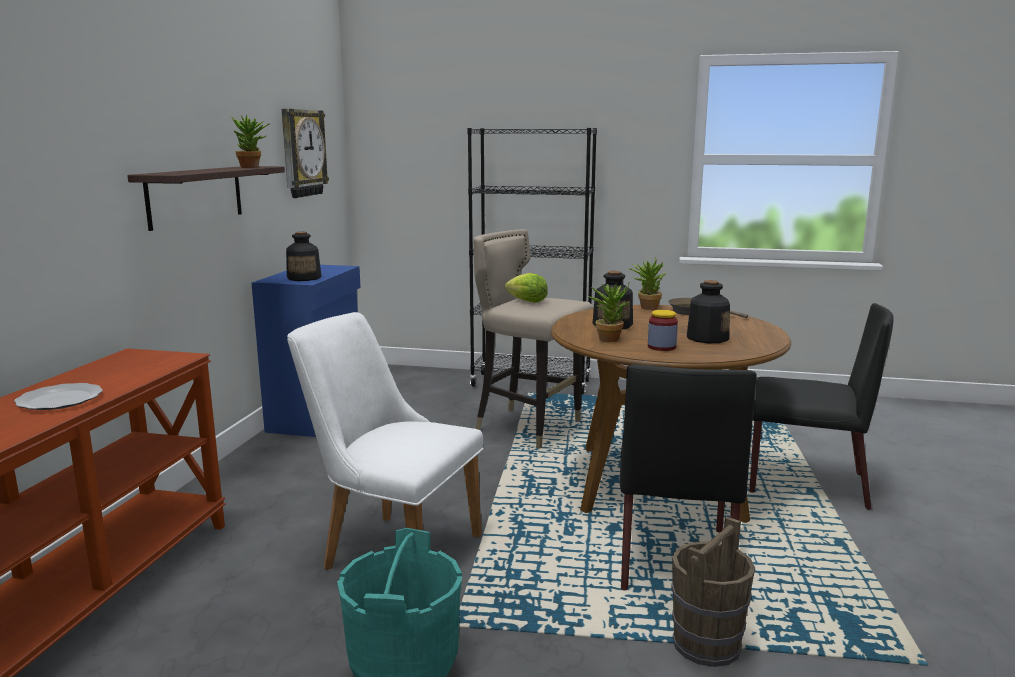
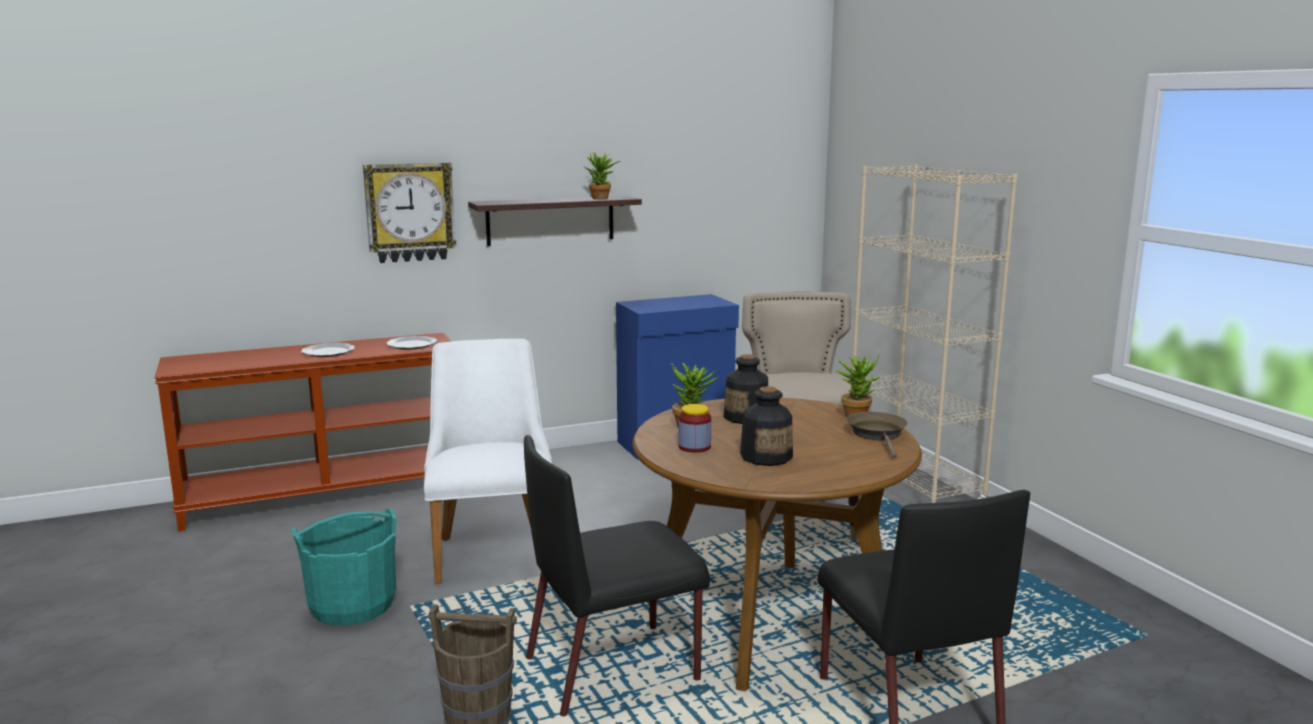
camera: 55 degrees right, 0 degrees up
wall clock [281,109,329,198] -> wall clock moved to [363,163,456,263]
bottle [286,232,322,281] -> none
black bookcase [467,128,597,394] -> beige bookcase [852,165,1018,503]
lettuce [505,273,548,303] -> none
none -> plate [386,336,437,350]

